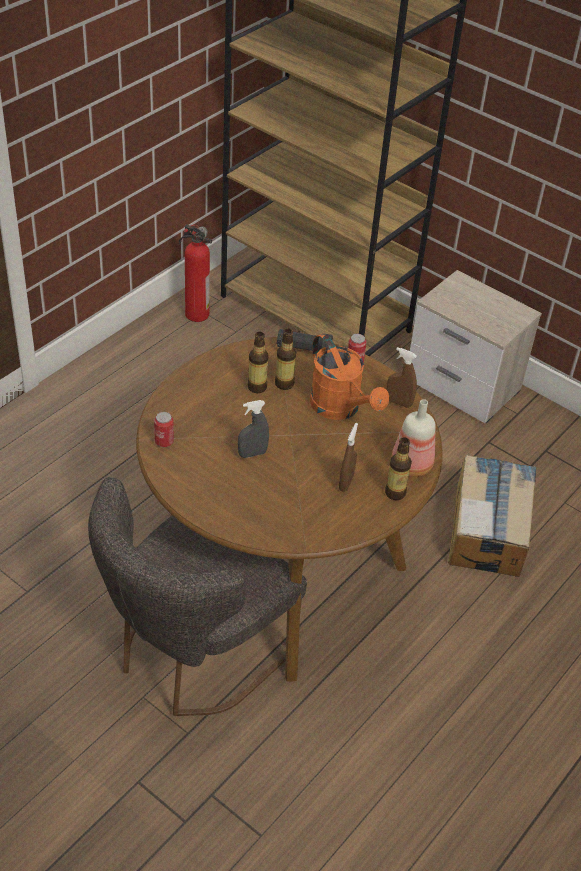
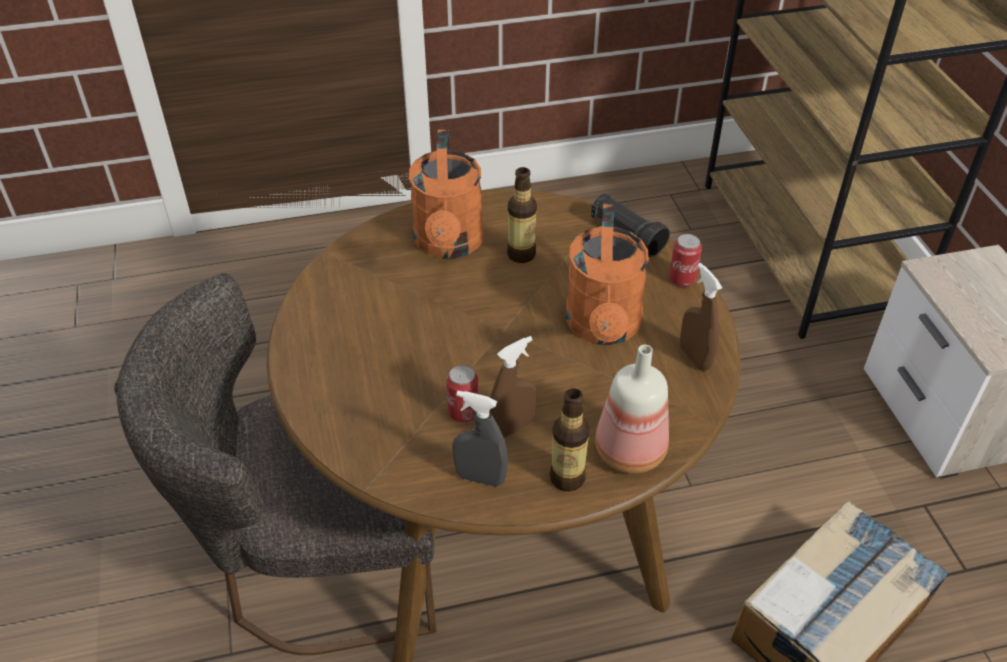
camera: 40 degrees right, 0 degrees up
can [154,412,174,447] -> can moved to [446,365,479,422]
fire extinguisher [179,224,212,322] -> none
grey spray bottle [238,400,269,458] -> grey spray bottle moved to [452,391,508,487]
bottle [275,328,296,390] -> none
none -> orange watering can [409,129,484,259]

